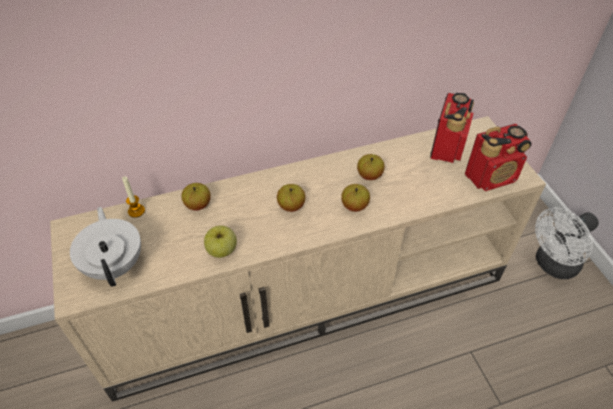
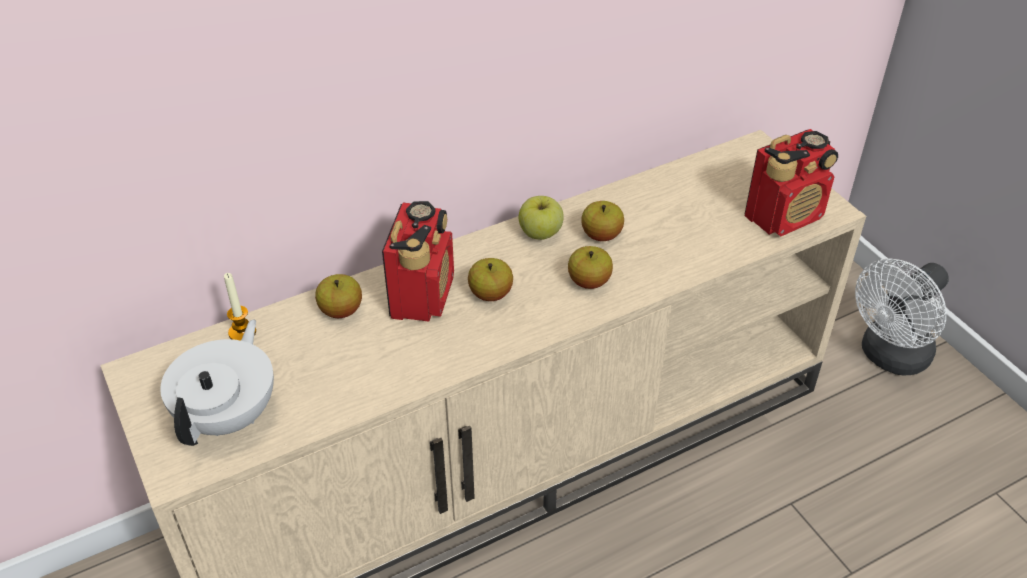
camera: 10 degrees left, 5 degrees down
white teapot [70,207,141,287] -> white teapot turned 45 degrees clockwise [160,319,274,446]
apple [204,225,237,258] -> apple moved to [519,196,564,240]
radio [430,93,474,163] -> radio moved to [382,201,454,322]

